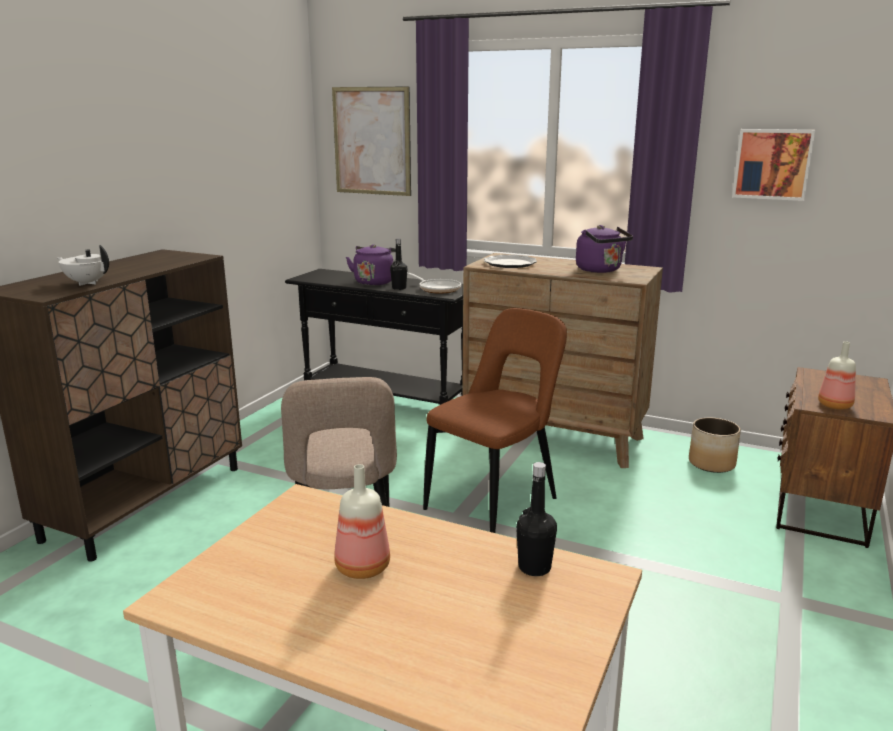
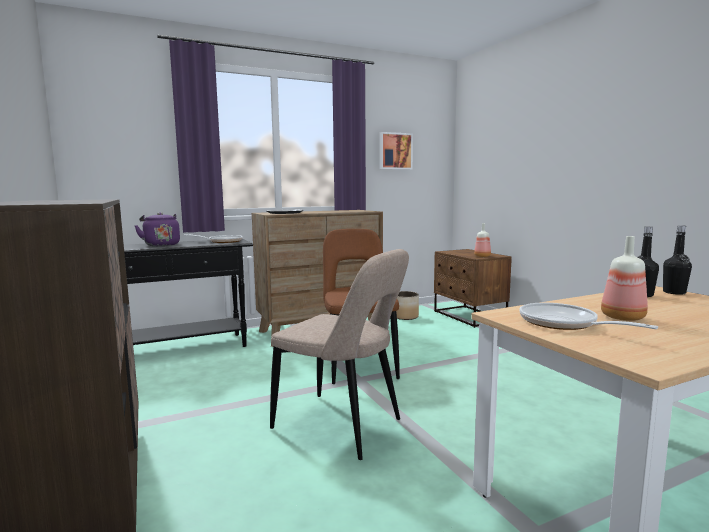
camera: 50 degrees left, 10 degrees down
white teapot [57,245,109,286] -> none
picture [332,87,411,196] -> none
black bottle [390,239,407,290] -> black bottle moved to [663,225,692,295]
purple kettle [576,225,633,273] -> none
none -> frying pan [519,303,658,330]

